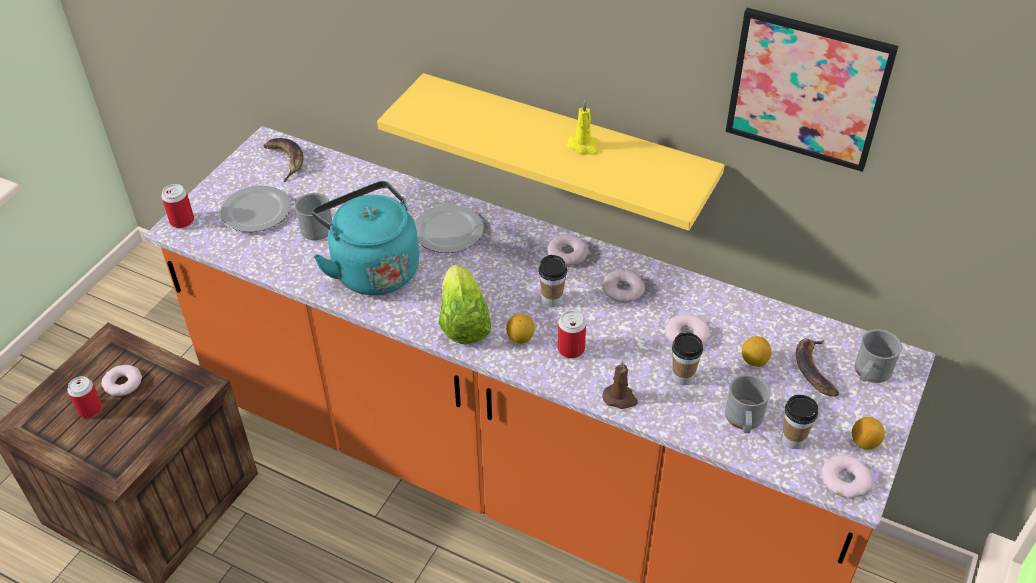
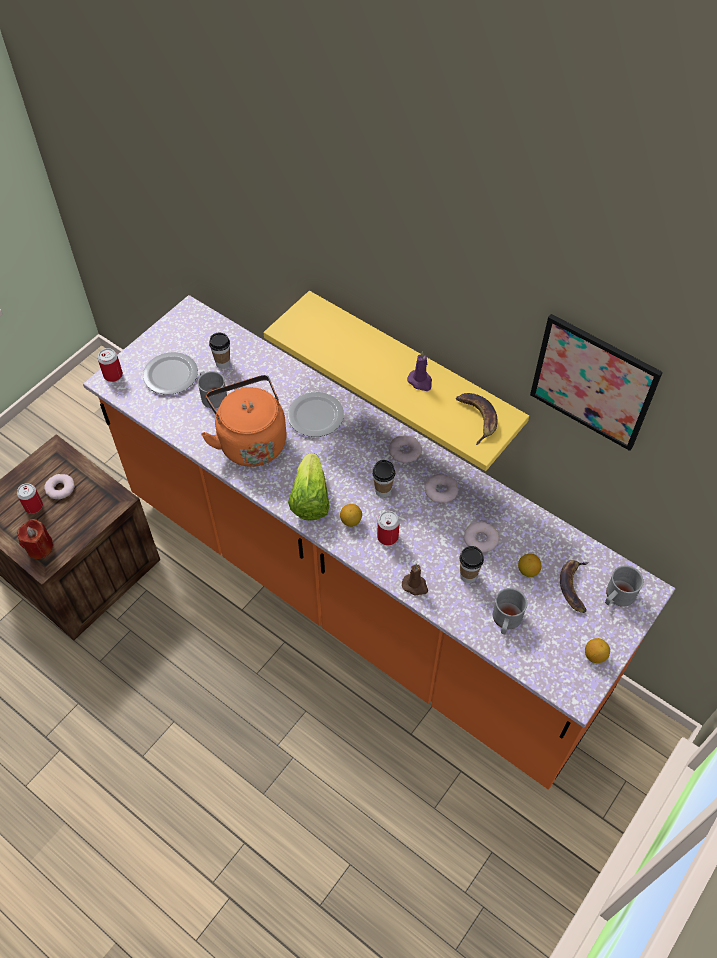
camera: 10 degrees right, 10 degrees up
banana [264,138,303,182] -> banana moved to [456,393,498,445]
turquoise kettle [312,181,419,295] -> orange kettle [201,375,287,467]
yellow candle [567,101,599,155] -> purple candle [407,351,432,391]
cup [782,395,818,449] -> cup moved to [209,332,230,369]
donut [821,455,873,499] -> none
none -> red candle [17,519,53,559]

